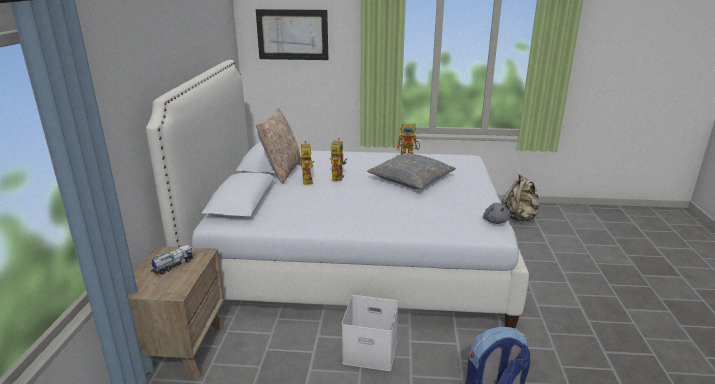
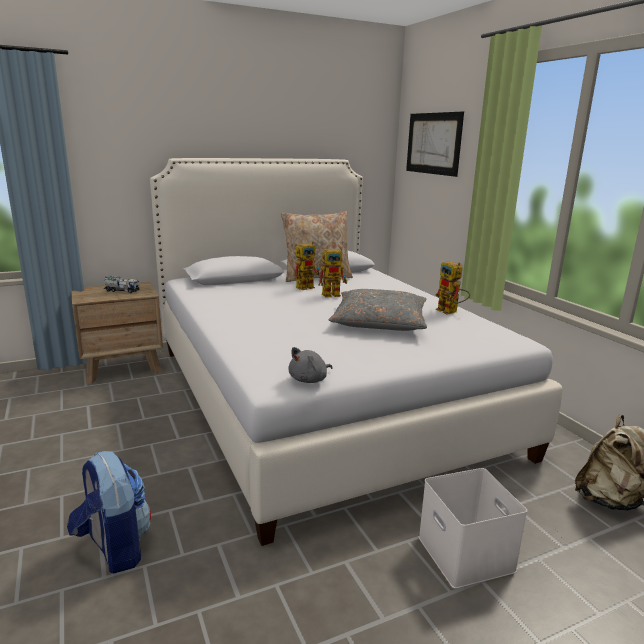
camera: 60 degrees right, 5 degrees down
white storage box [342,295,399,371] -> white storage box moved to [418,468,527,589]

